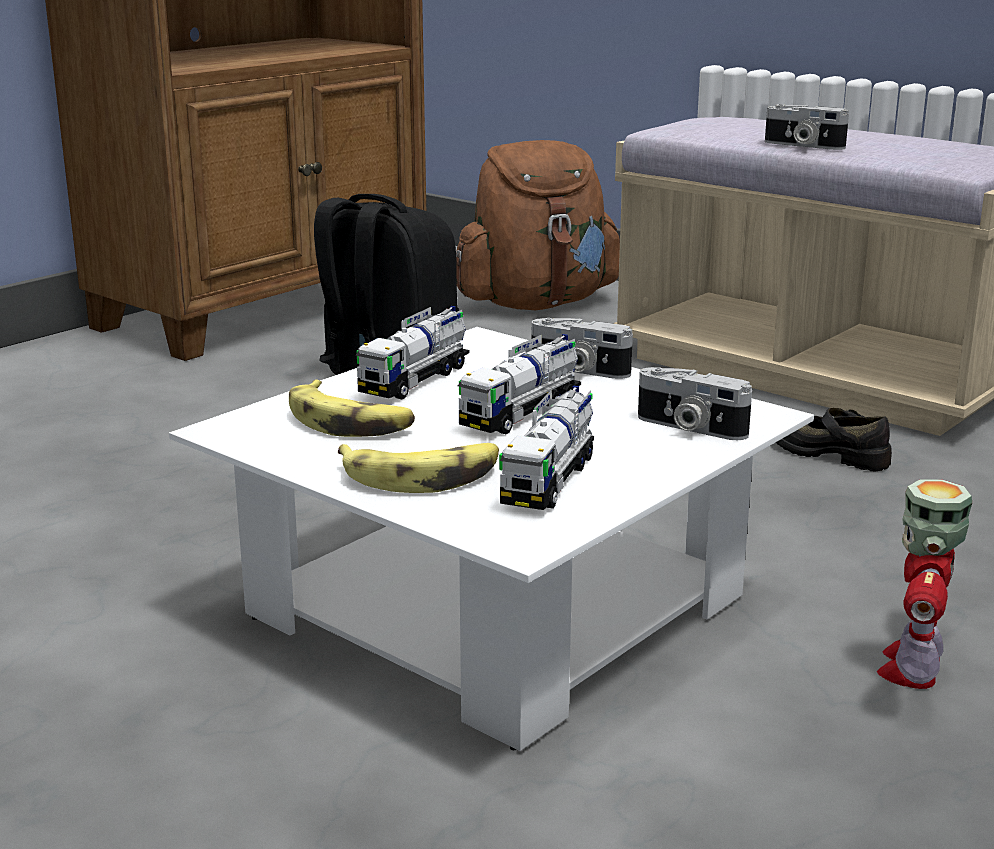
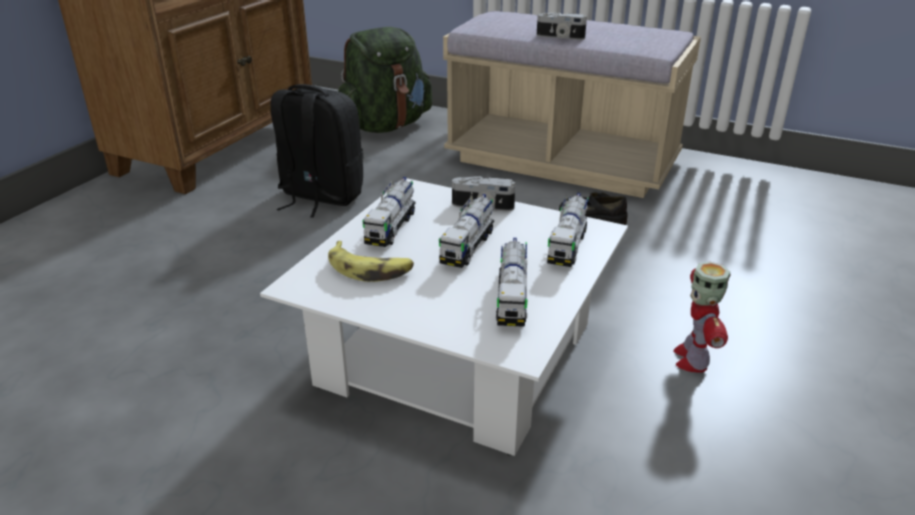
camera: 15 degrees left, 10 degrees up
banana [338,443,499,493] -> none
brown backpack [456,140,620,310] -> green backpack [338,27,433,133]
camera [638,367,752,440] -> toy truck [547,193,589,267]

